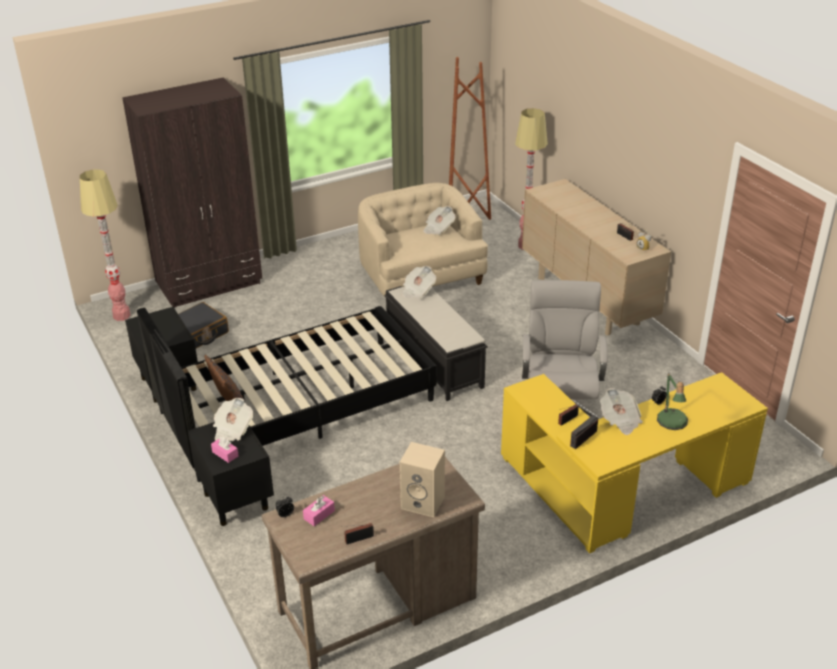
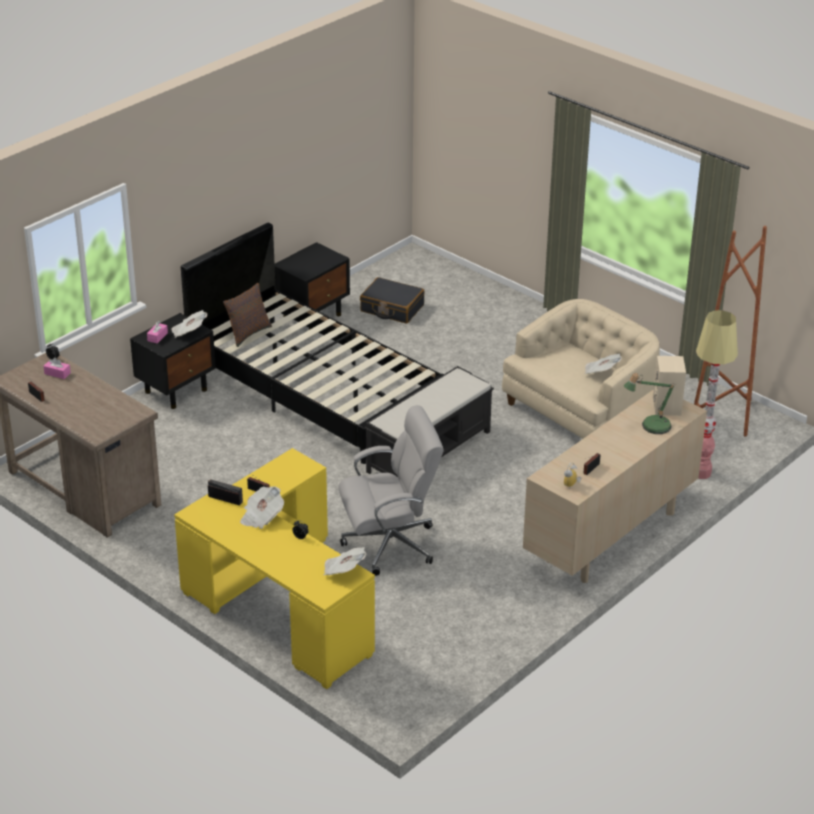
camera: 70 degrees right, 0 degrees up
floor lamp [80,169,131,321] -> none
brown wardrobe [122,78,262,308] -> none
beige speaker [400,442,445,517] -> beige speaker moved to [653,356,686,416]
newspaper [402,266,436,299] -> newspaper moved to [323,547,366,576]
table lamp [657,372,688,430] -> table lamp moved to [624,373,676,434]

